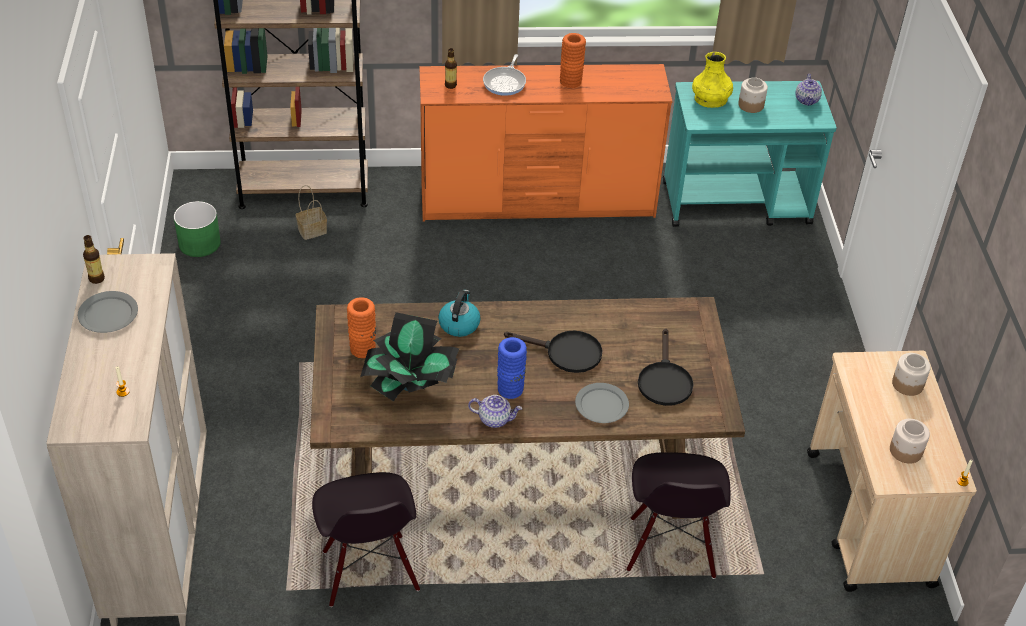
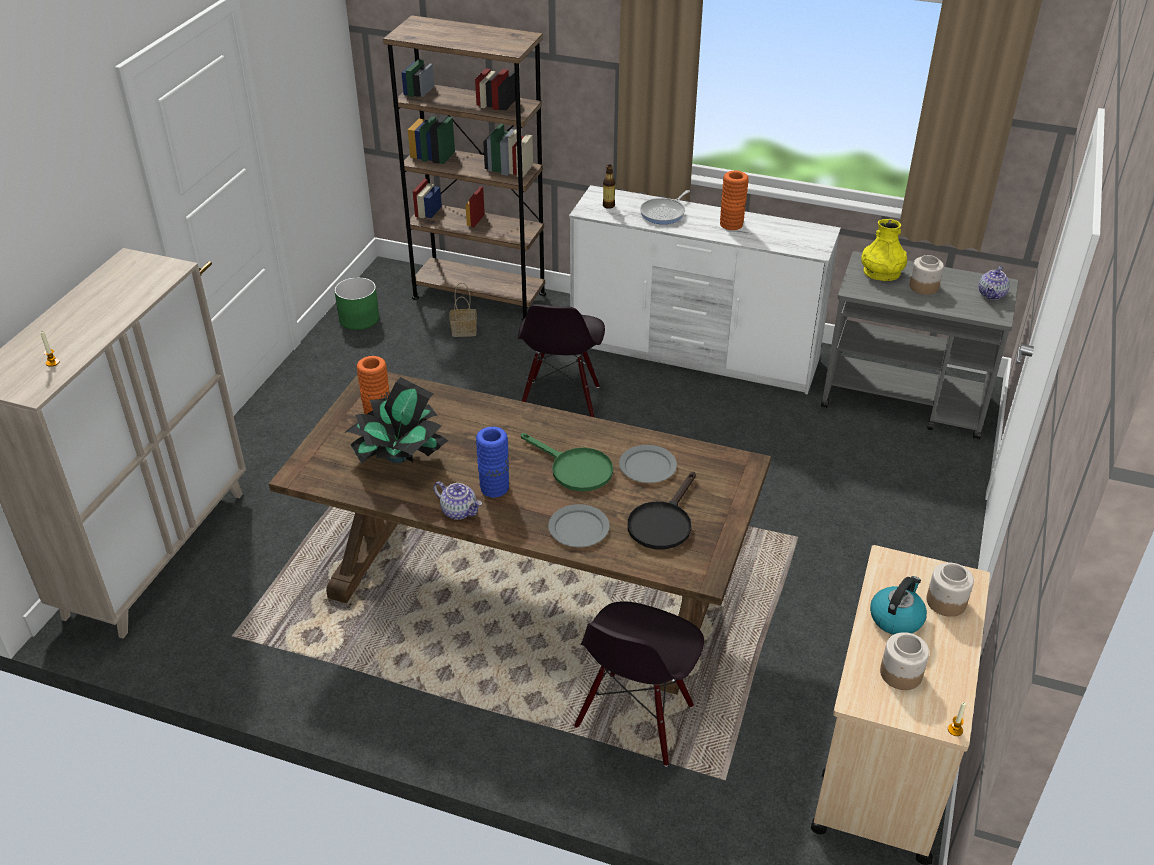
camera: 25 degrees right, 5 degrees down
grey plate [78,291,138,333] -> grey plate moved to [619,445,677,483]
bottle [83,235,105,284] -> none
black chair [312,472,420,607] -> black chair moved to [518,304,605,417]
orange dresser [419,64,673,222] -> white dresser [569,185,841,394]
kettle [438,290,481,337] -> kettle moved to [870,576,927,635]
black frying pan [504,330,603,373] -> green frying pan [521,433,613,492]
turquoise cart [663,81,837,227] -> grey cart [821,251,1018,440]

